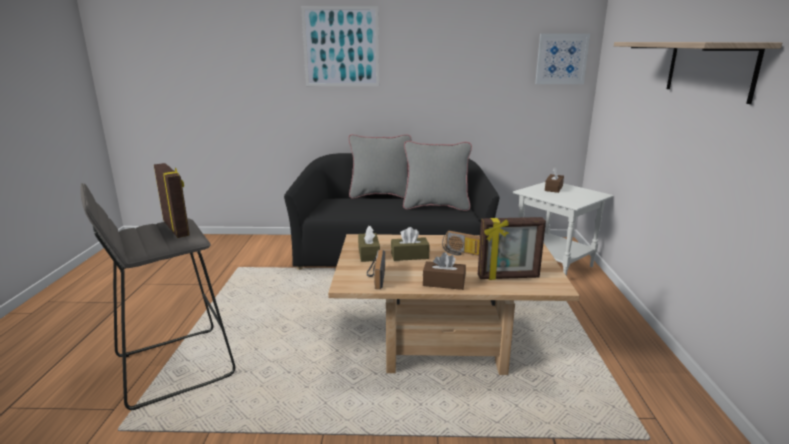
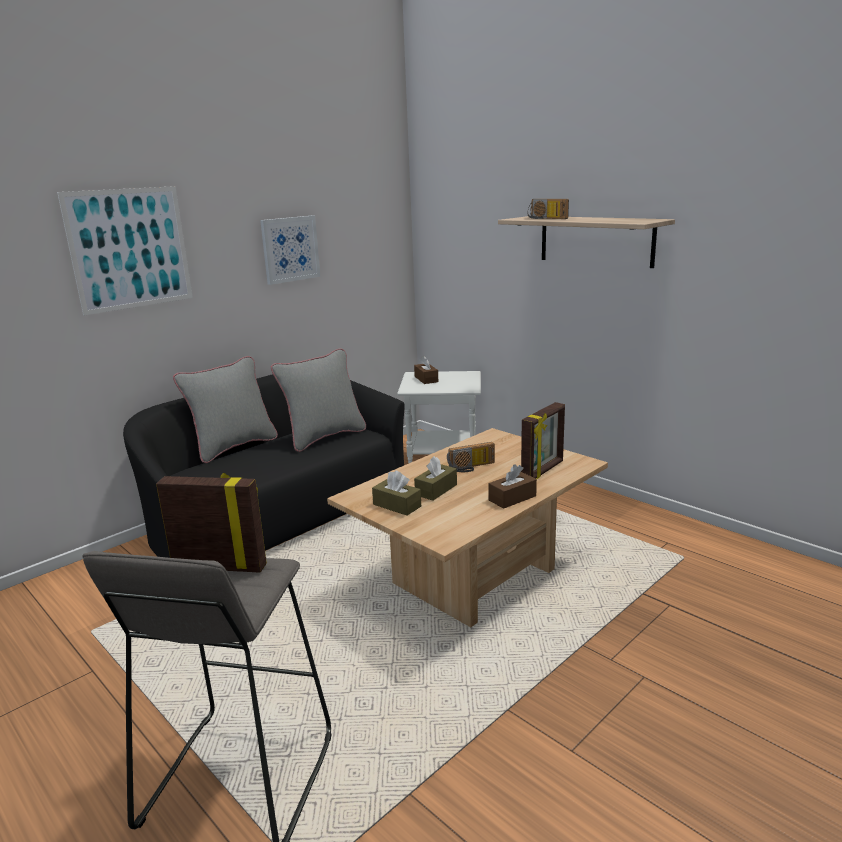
camera: 45 degrees left, 0 degrees up
radio [367,250,385,289] -> radio moved to [527,199,569,219]
picture [535,34,590,84] -> picture moved to [260,216,320,285]

